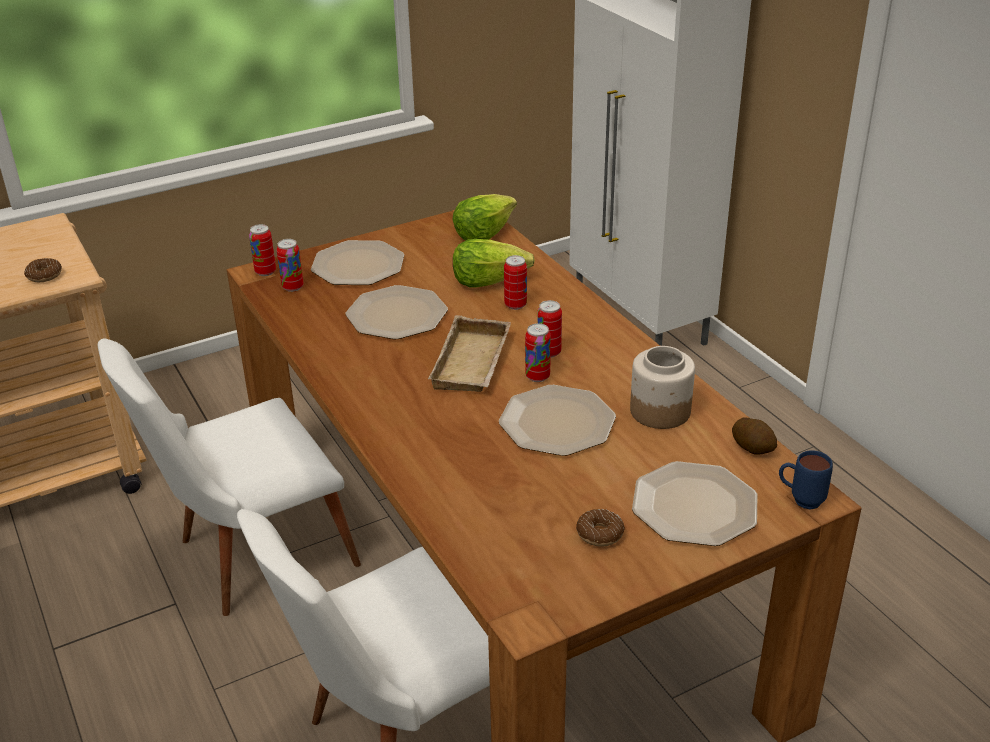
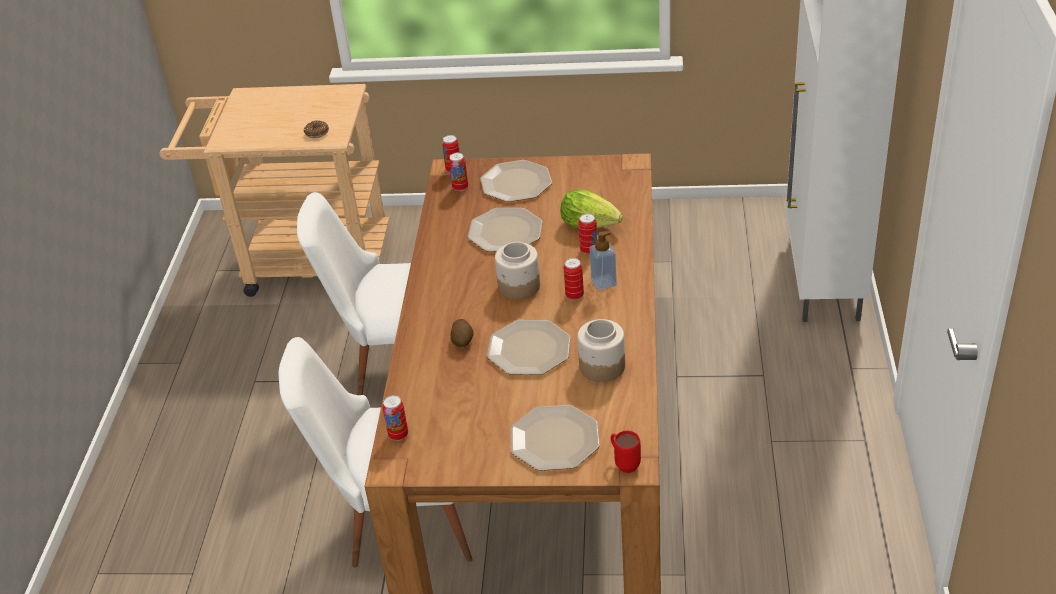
camera: 35 degrees right, 5 degrees up
beige tray [428,315,511,392] -> jar [495,242,540,300]
lettuce [452,194,517,241] -> none
can [525,323,551,382] -> can moved to [383,395,408,441]
donut [576,509,625,547] -> none
potato [732,417,777,454] -> potato moved to [451,319,473,347]
blue mug [779,450,833,510] -> red mug [611,431,641,473]
none -> soap dispenser [590,231,617,290]

